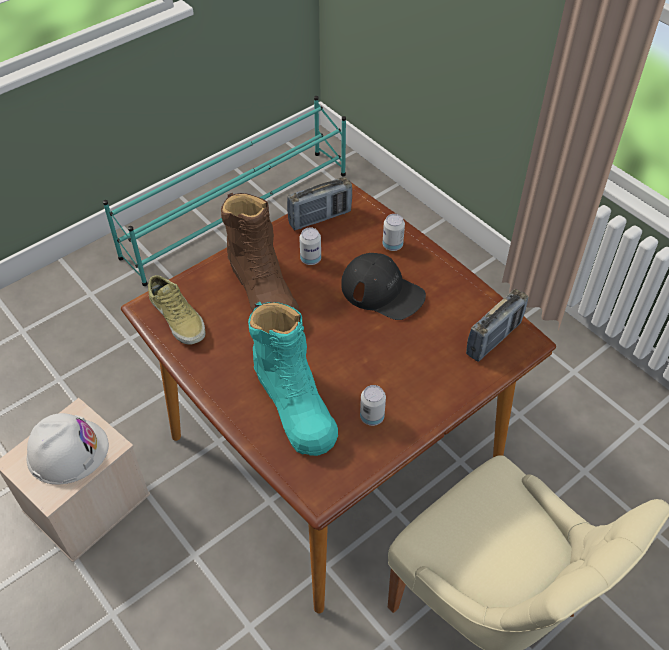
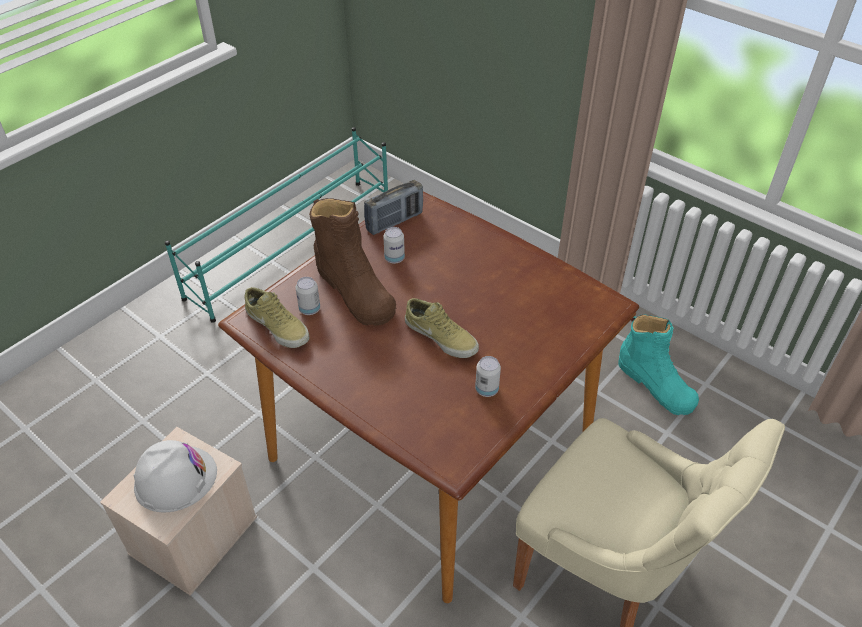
camera: 10 degrees left, 5 degrees down
turquoise boot [248,302,338,456] -> turquoise boot moved to [618,315,699,415]
black cap [341,253,426,320] -> none
can [383,214,405,251] -> can moved to [295,277,320,315]
radio [466,289,529,362] -> none
none -> beige shoe [405,298,479,358]

